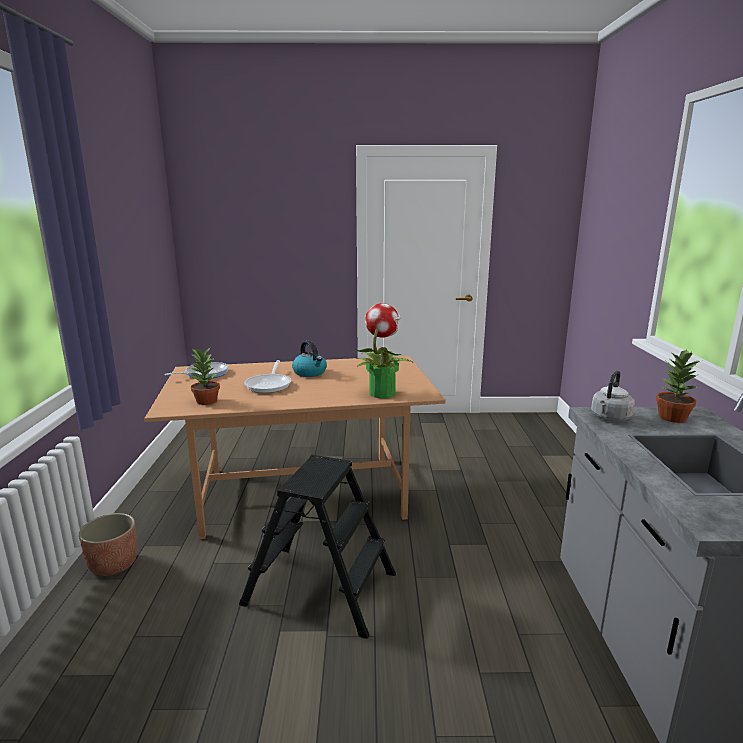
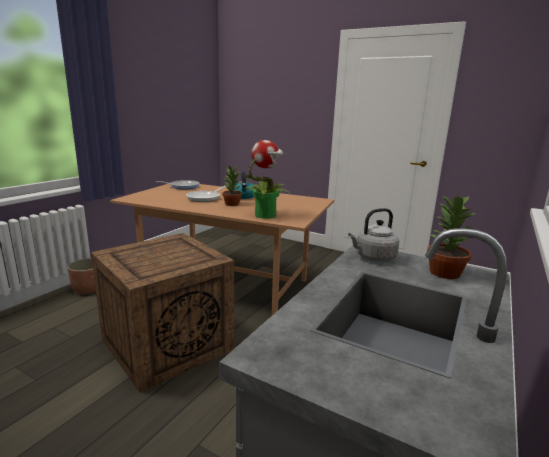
camera: 30 degrees right, 0 degrees up
potted plant [190,348,220,405] -> potted plant moved to [222,165,242,206]
black step ladder [239,455,396,639] -> crate [91,233,234,393]

